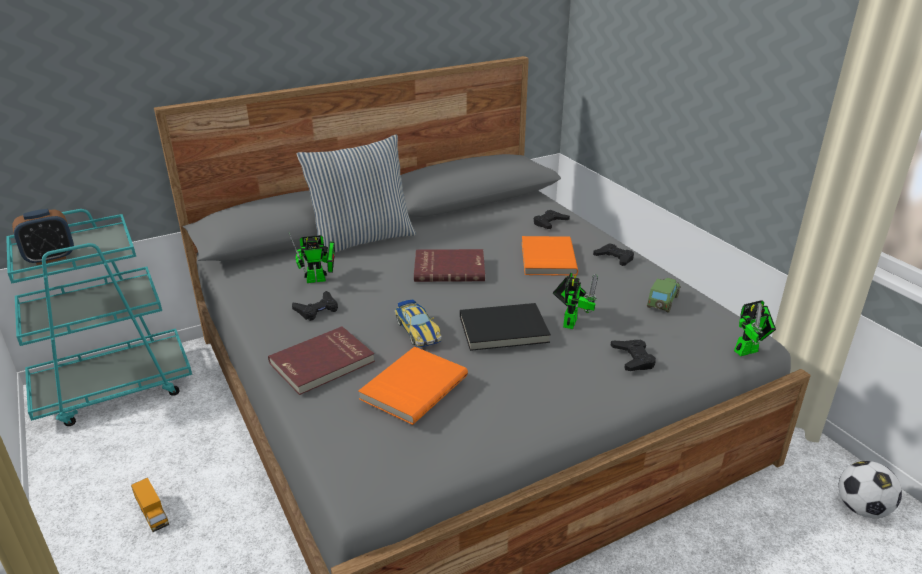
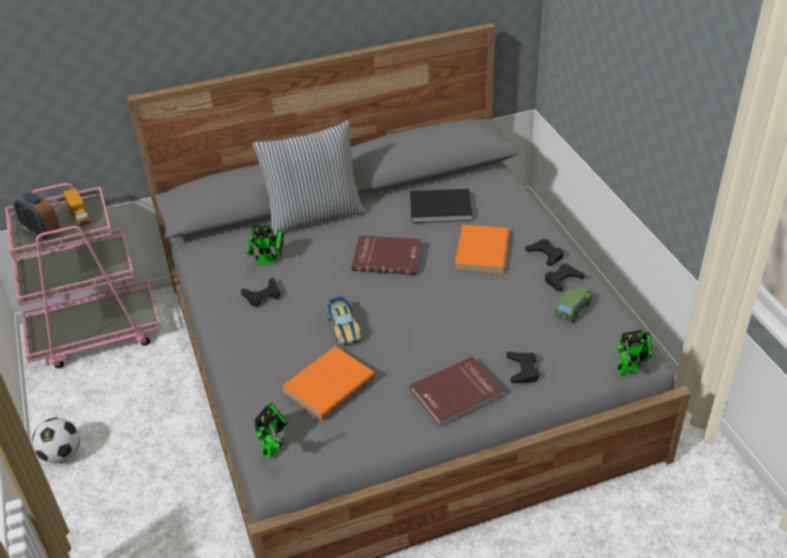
camera: 10 degrees right, 10 degrees up
turquoise cart [6,209,192,426] -> pink cart [5,183,161,368]
alarm clock [12,209,74,265] -> alarm clock turned 60 degrees clockwise [13,192,60,240]
toy truck [131,478,169,532] -> toy truck moved to [63,188,90,226]
red book [268,326,375,395] -> red book moved to [410,357,503,426]
black book [460,303,551,351] -> black book moved to [410,189,472,223]
black game controller [534,210,570,229] -> black game controller moved to [545,263,585,292]
toy robot [553,273,598,329] -> toy robot moved to [254,403,288,458]
football [839,461,902,518] -> football moved to [32,417,80,464]

